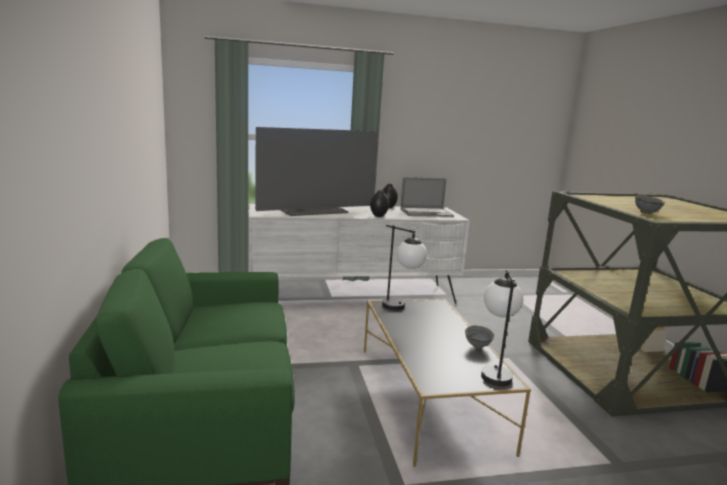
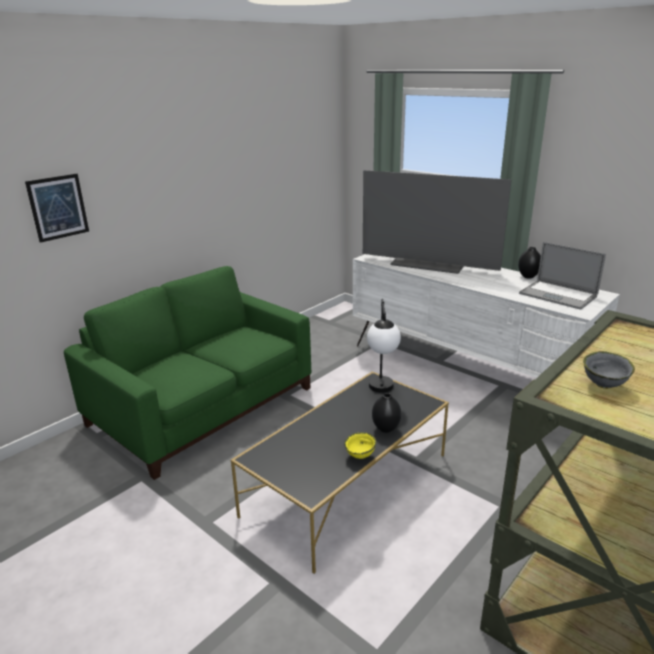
camera: 55 degrees right, 10 degrees up
black vase [370,190,389,217] -> black vase moved to [372,393,401,433]
grey bowl [465,325,494,349] -> yellow bowl [344,432,376,459]
table lamp [481,270,523,386] -> none
none -> picture [25,174,89,243]

